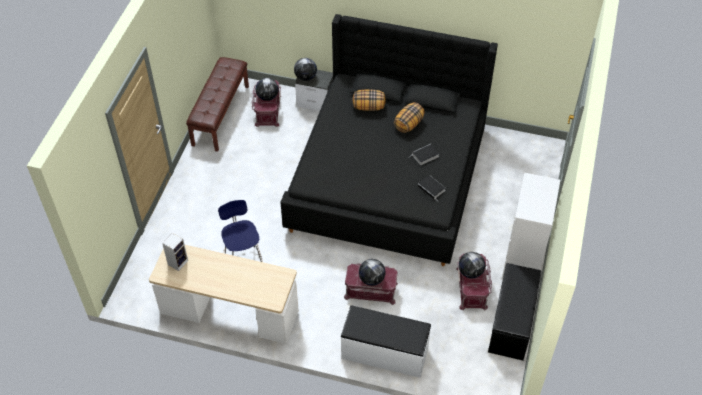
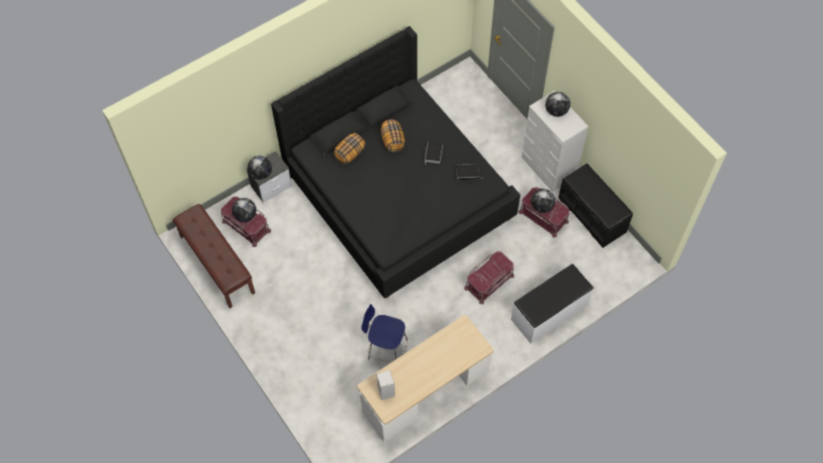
camera: 50 degrees left, 10 degrees up
globe [359,259,386,286] -> globe moved to [545,92,570,117]

